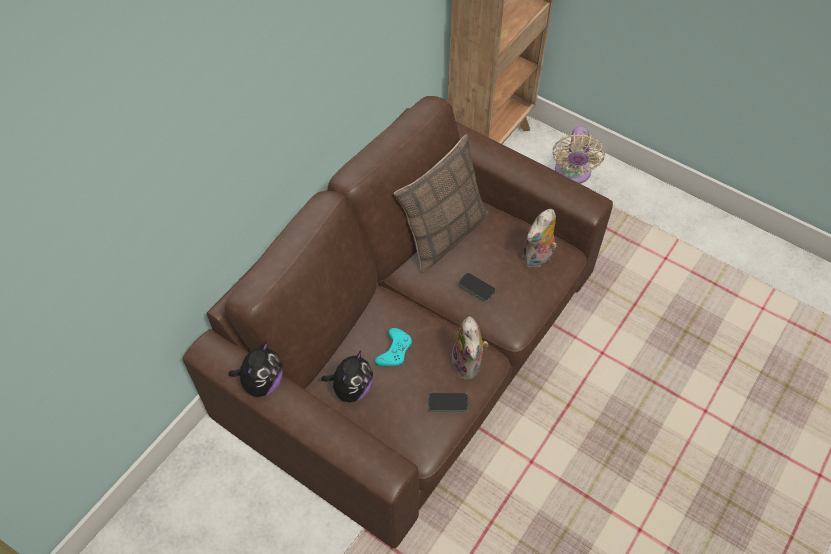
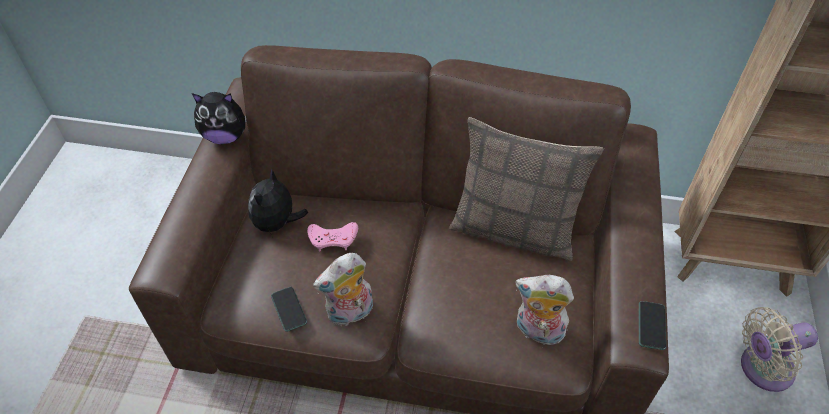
camera: 65 degrees right, 5 degrees down
plush toy [321,351,373,402] -> plush toy turned 105 degrees clockwise [248,168,308,234]
turquoise game controller [375,328,412,366] -> pink game controller [307,222,358,252]
phone [458,273,496,302] -> phone moved to [639,301,666,350]

